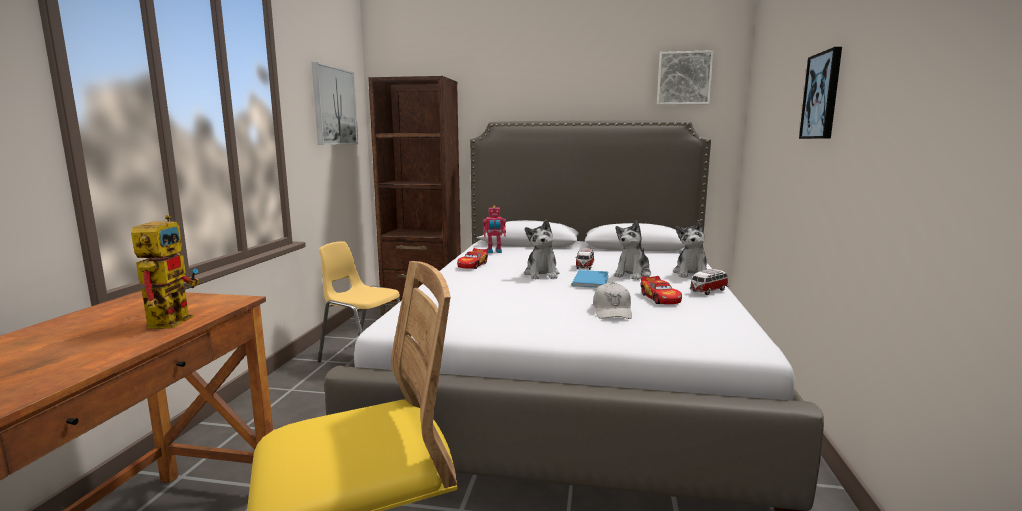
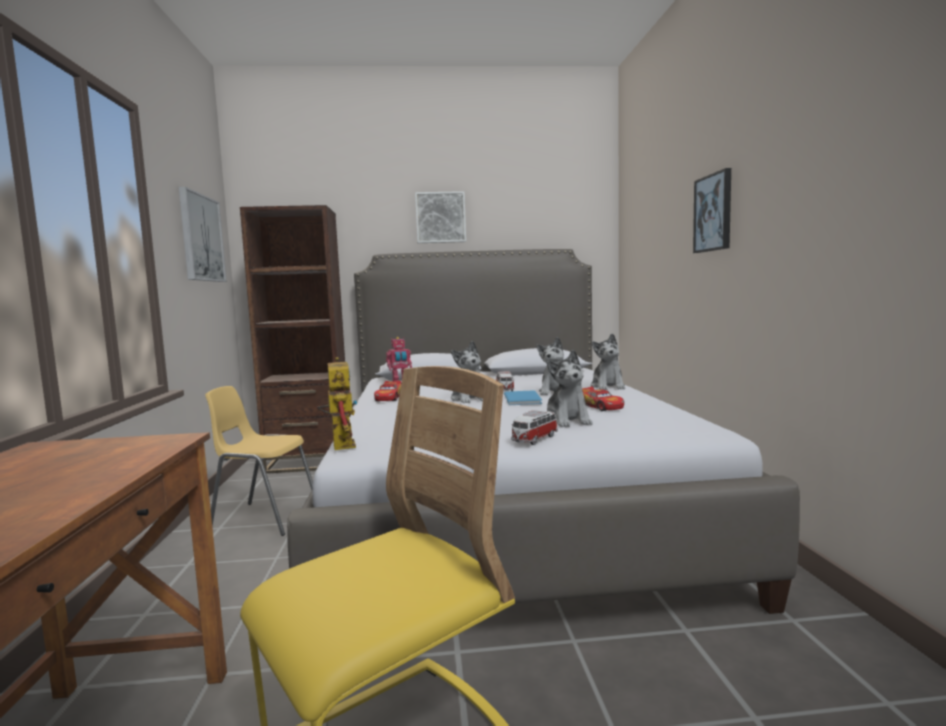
camera: 15 degrees left, 5 degrees down
toy robot [131,215,200,329] -> toy robot moved to [317,357,358,450]
white cap [593,282,632,319] -> plush toy [547,350,593,427]
picture [657,50,713,105] -> picture moved to [415,191,466,243]
toy car [690,269,728,295] -> toy car moved to [511,410,558,445]

